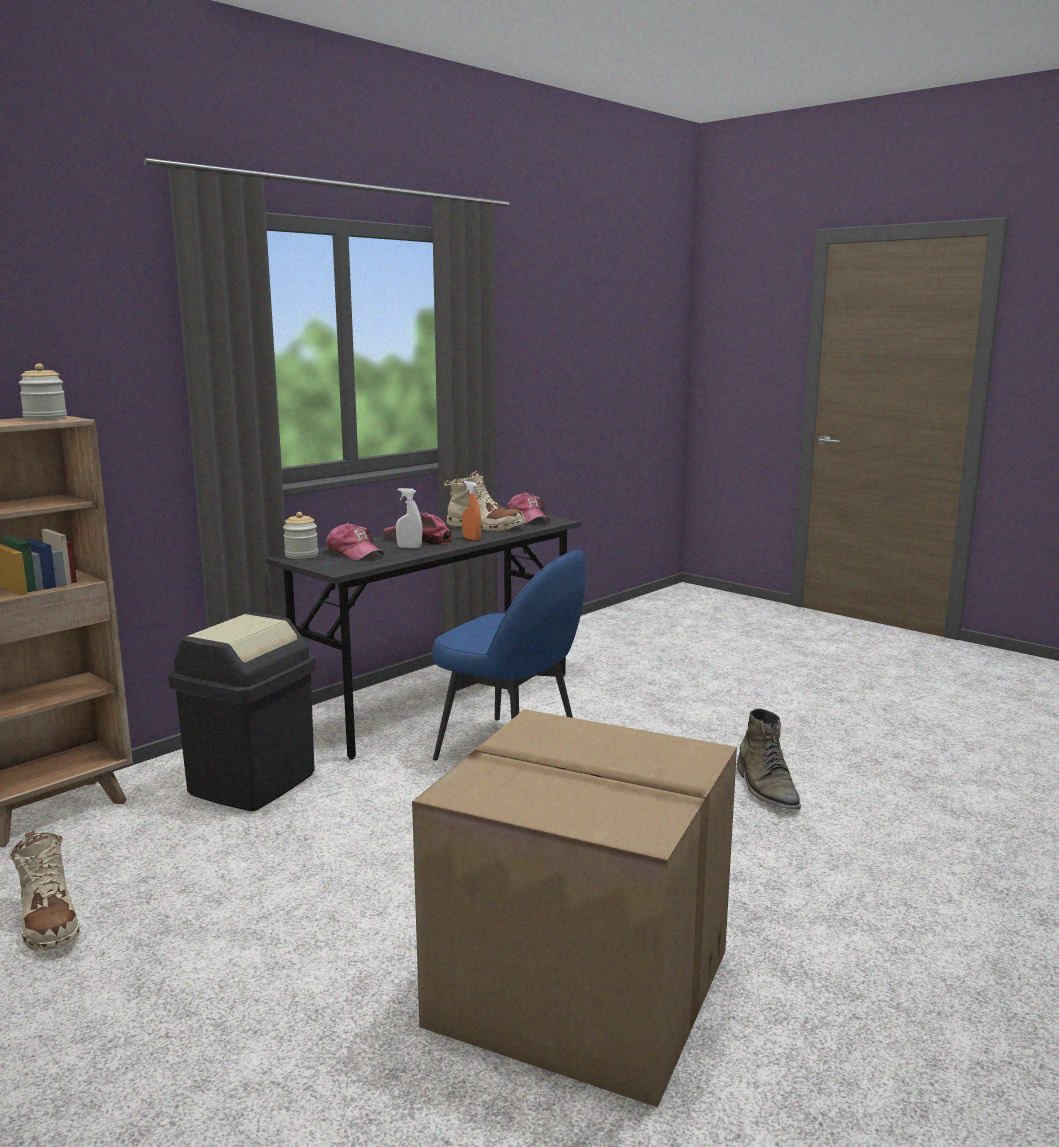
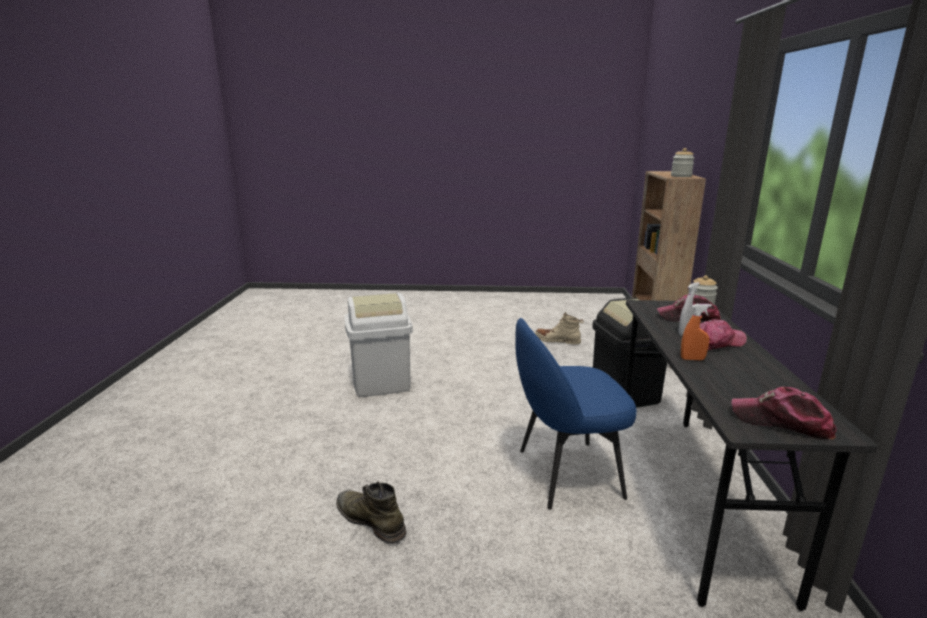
camera: 140 degrees right, 5 degrees up
cardboard box [412,709,737,1107] -> white trash can [345,293,413,397]
beige boot [443,471,526,531] -> none

